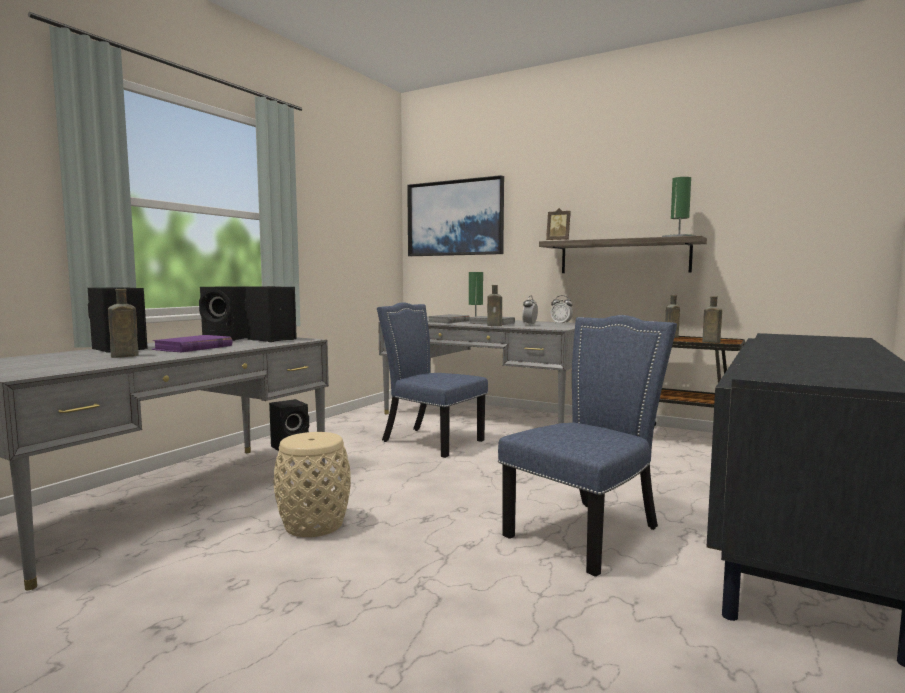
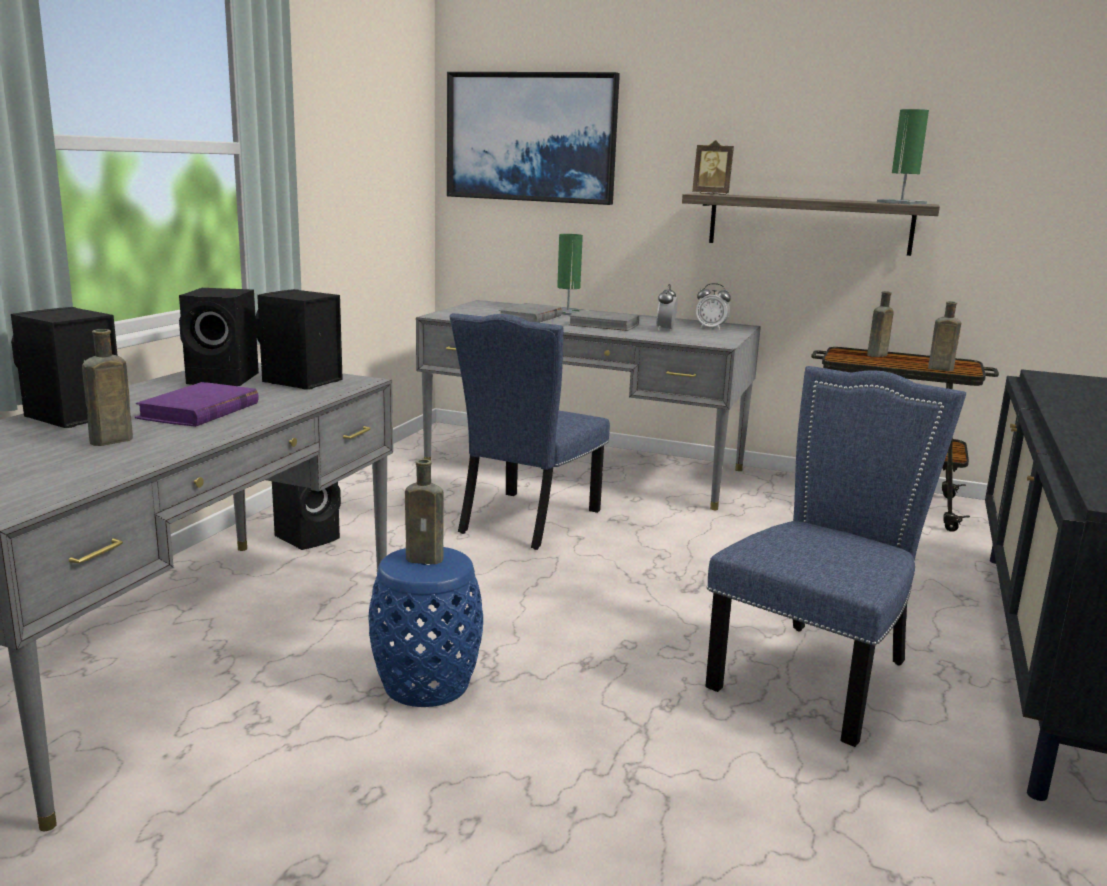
camera: 10 degrees left, 10 degrees up
beige stool [274,432,351,537] -> blue stool [368,547,483,707]
blue chair [377,302,488,458] -> blue chair turned 90 degrees counterclockwise [450,313,610,550]
brown bottle [487,285,502,326] -> brown bottle moved to [405,459,444,564]

